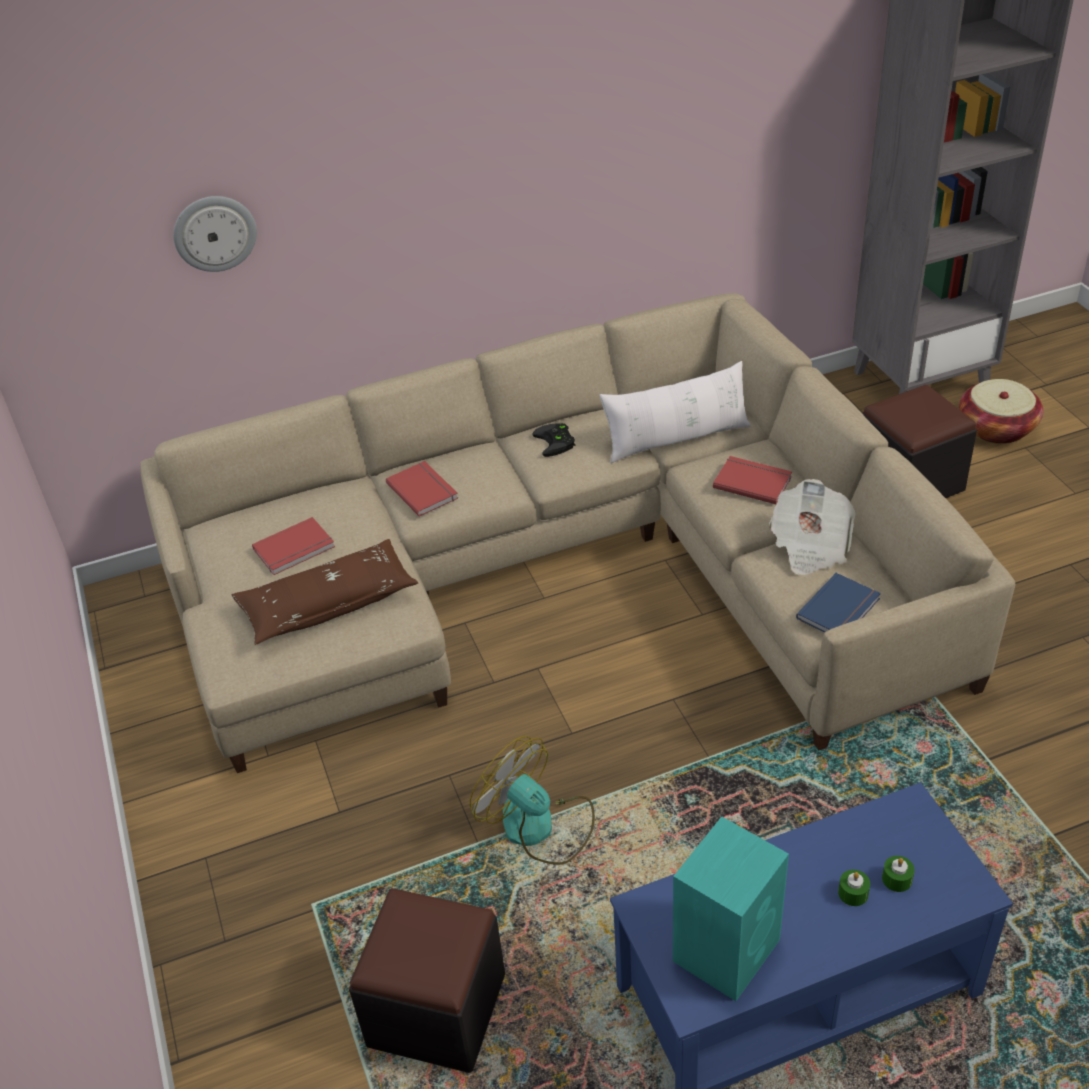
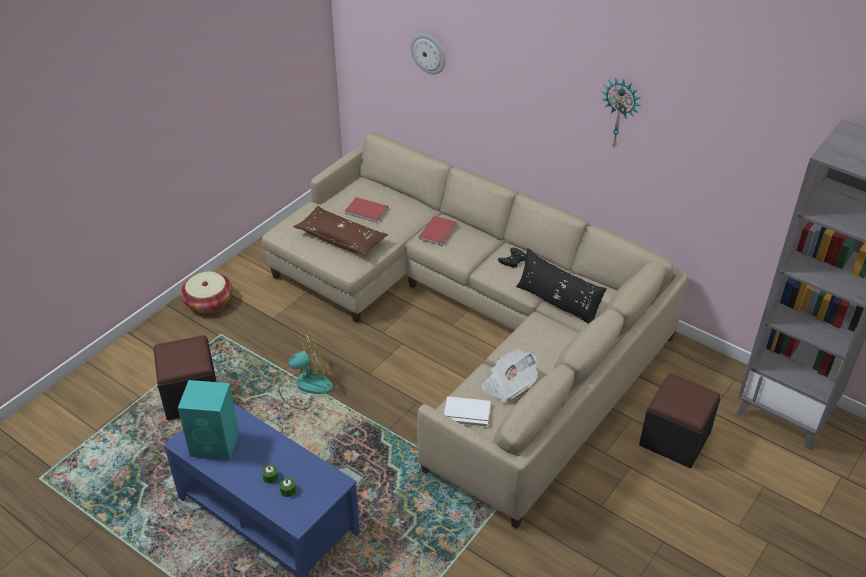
camera: 55 degrees right, 0 degrees up
fan [470,736,595,865] -> fan turned 60 degrees clockwise [278,330,333,410]
white pillow [600,361,751,463] -> black pillow [516,248,607,324]
red book [713,456,792,504] -> none
blue book [796,573,881,633] -> white book [444,396,491,427]
basket [959,379,1043,444] -> basket moved to [181,272,232,314]
none -> wall clock [602,77,640,147]

